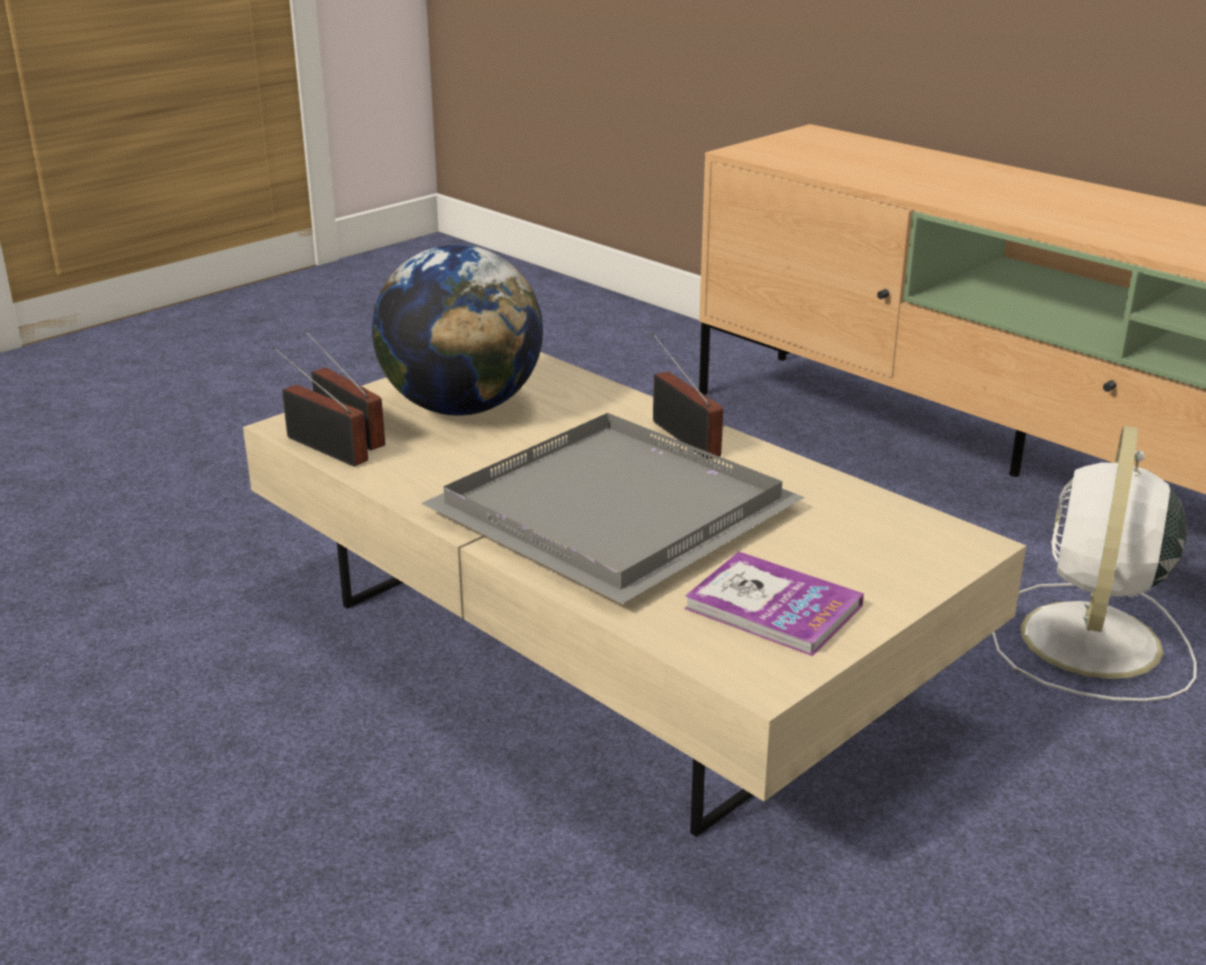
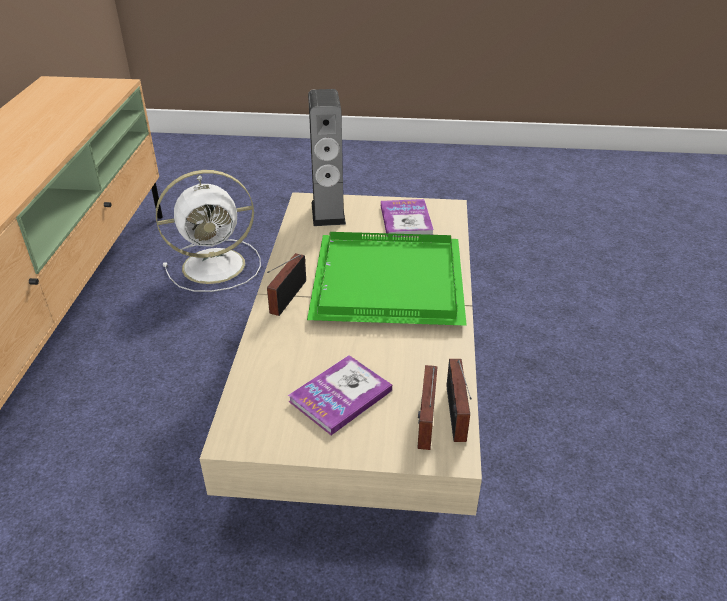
camera: 130 degrees left, 10 degrees up
globe [372,244,543,415] -> book [288,355,392,435]
grey tray [421,413,804,604] -> green tray [307,232,467,326]
none -> speaker [308,89,346,226]

